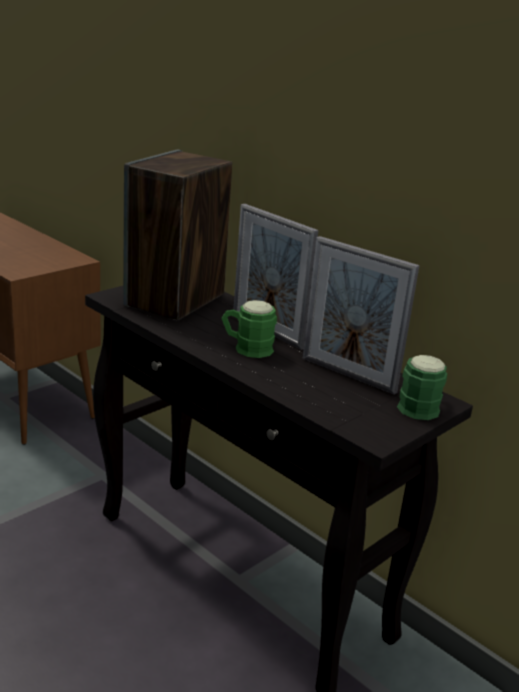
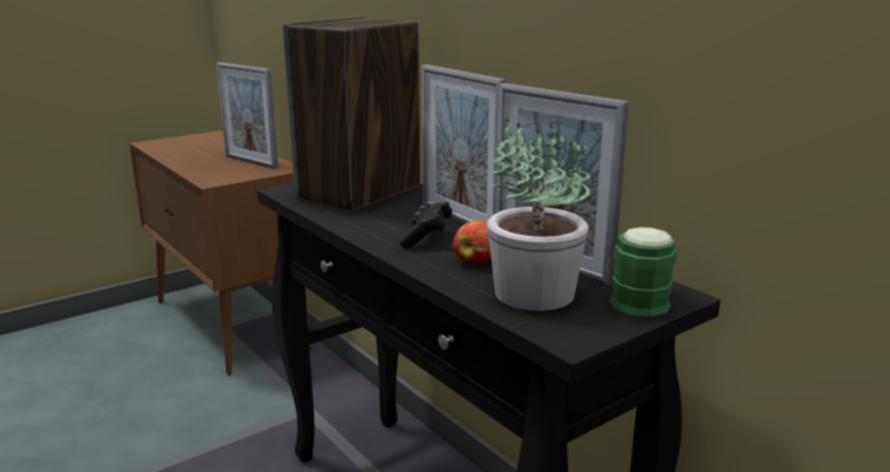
camera: 10 degrees right, 5 degrees down
green mug [221,300,277,358] -> black game controller [400,202,453,248]
none -> picture frame [216,62,278,169]
none -> apple [453,220,491,264]
none -> potted plant [487,115,590,311]

